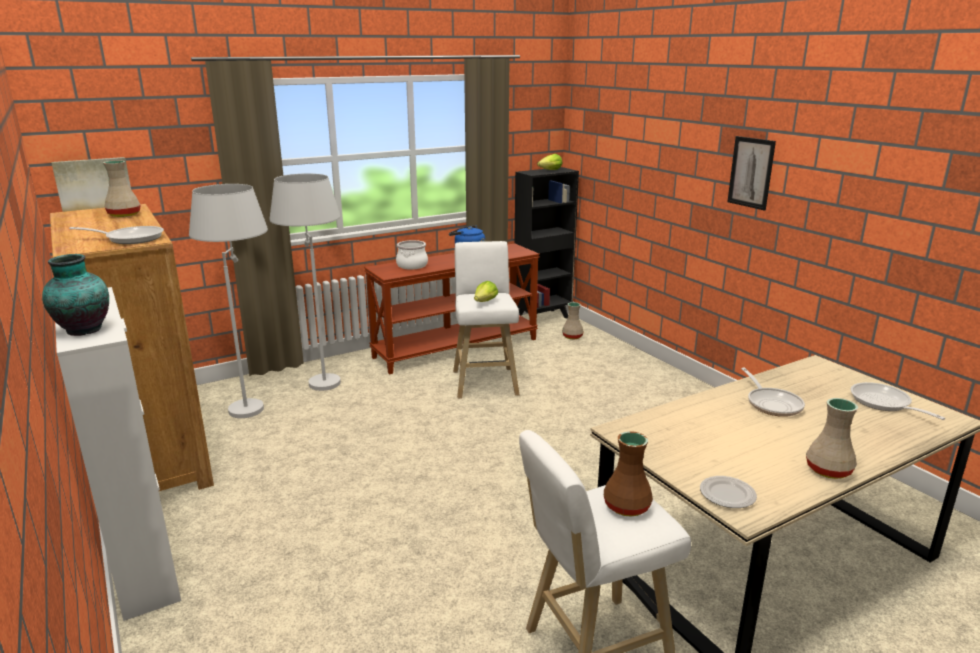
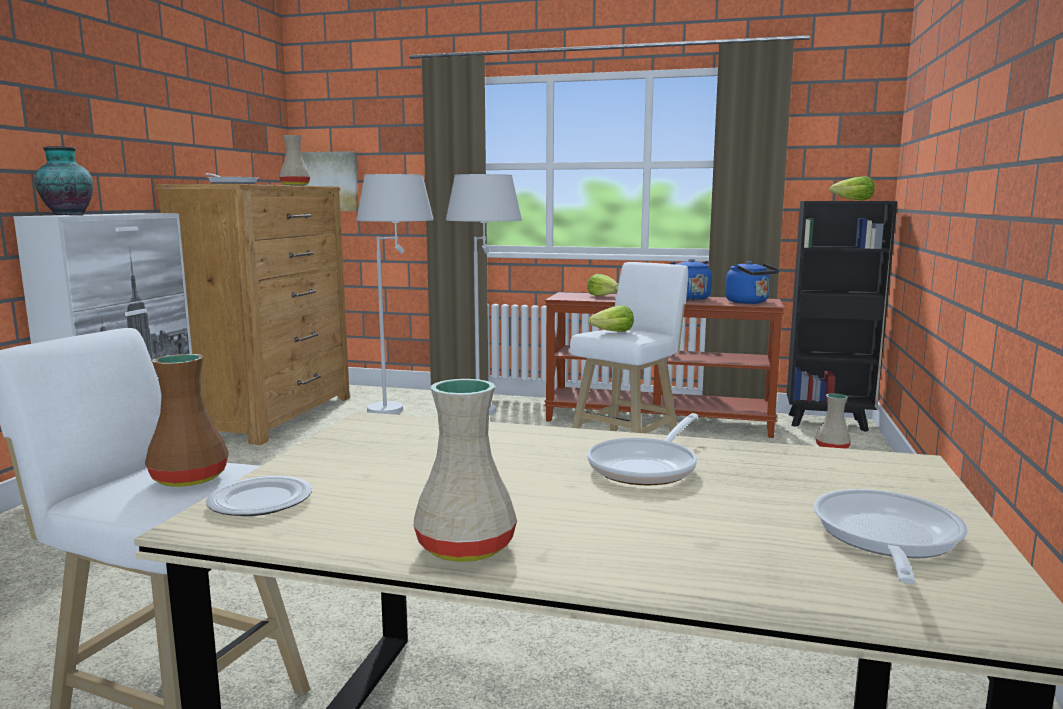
camera: 45 degrees right, 10 degrees down
cooking pot [396,240,428,270] -> lettuce [587,274,618,296]
picture [727,136,776,210] -> none
none -> blue kettle [725,261,779,304]

